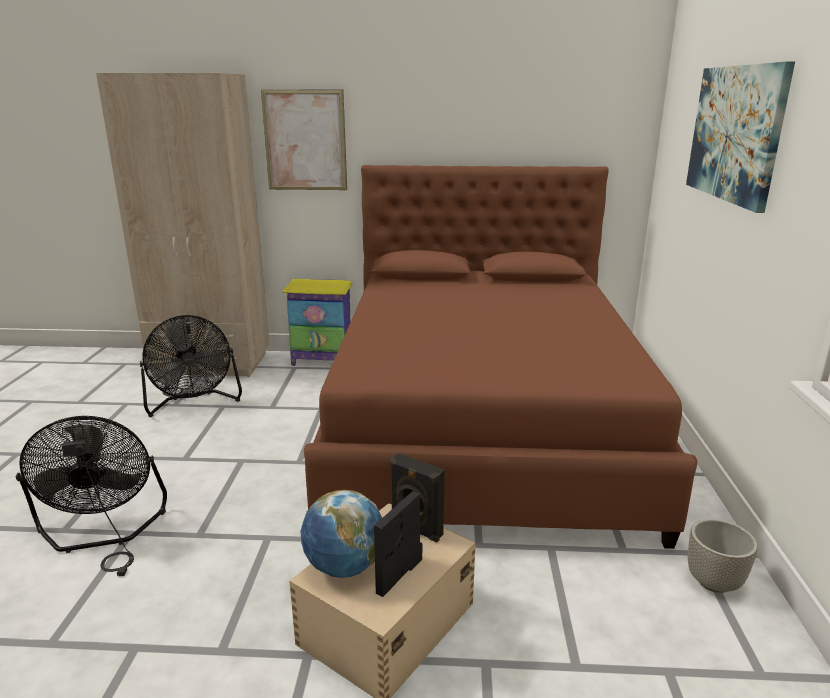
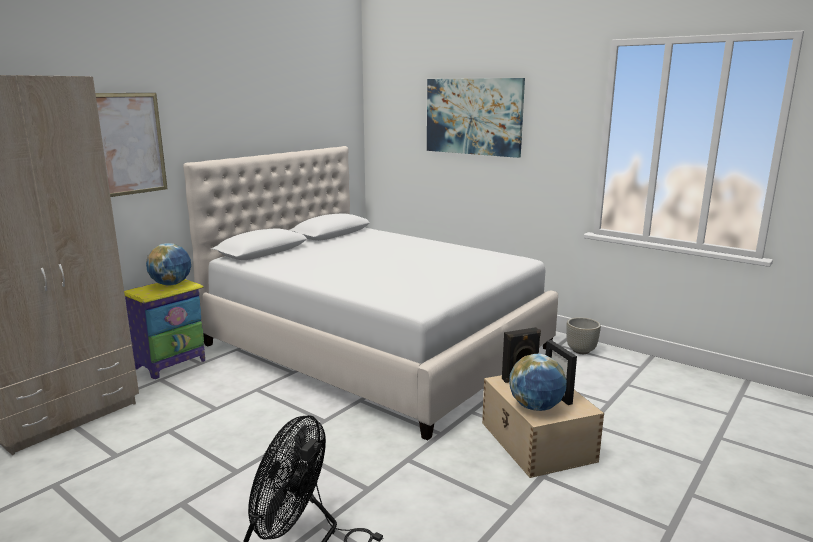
camera: 55 degrees left, 5 degrees down
black fan [140,315,242,417] -> none
brown bed [304,165,697,549] -> white bed [183,146,558,441]
none -> globe [146,243,191,286]

